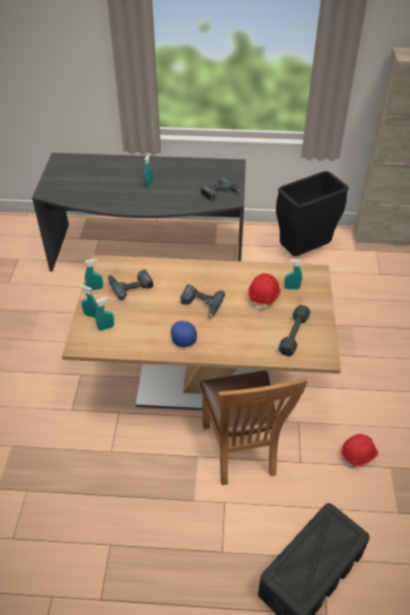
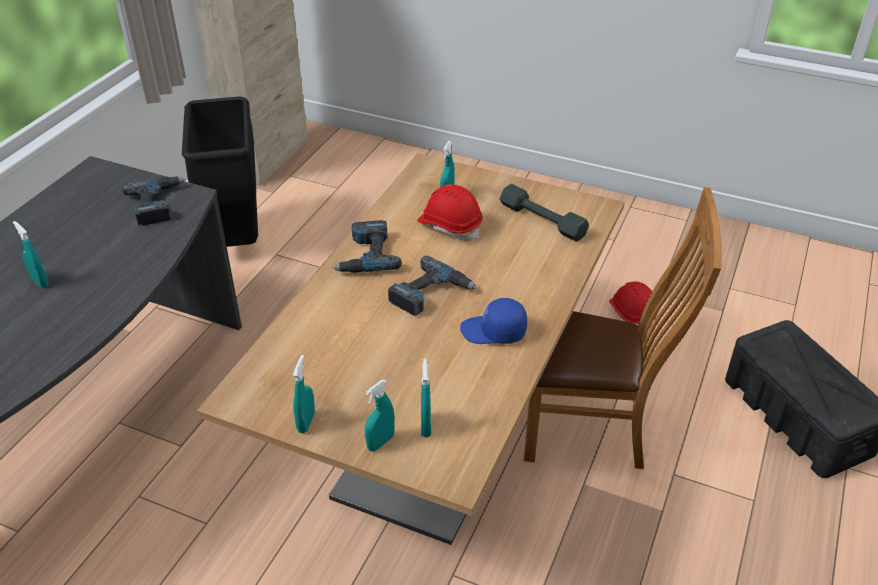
camera: 70 degrees left, 5 degrees down
power drill [108,269,153,300] -> power drill moved to [332,220,402,273]

